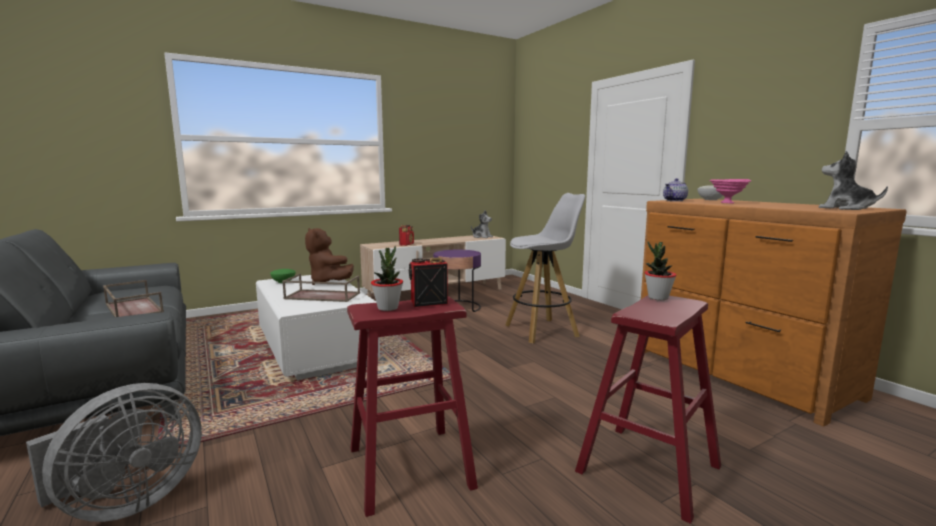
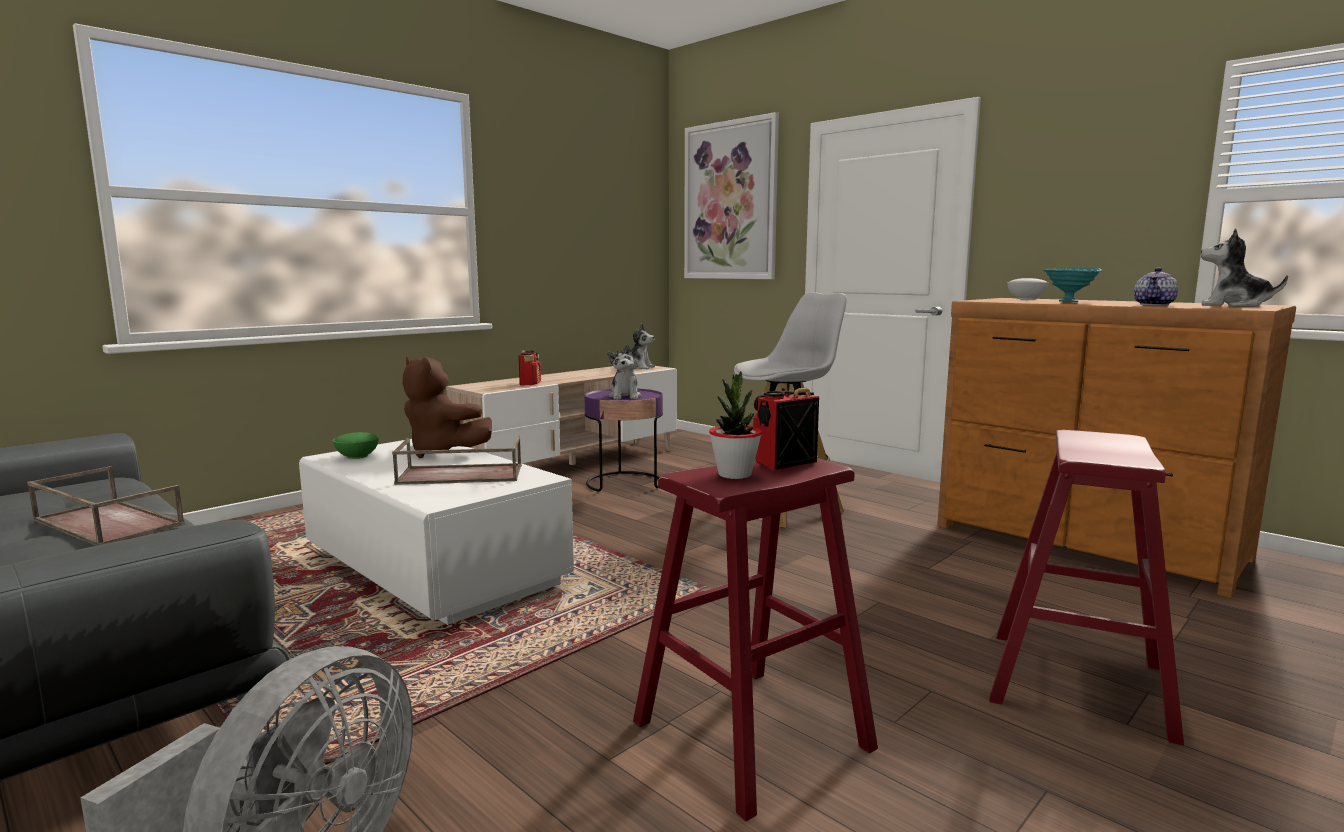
camera: 15 degrees left, 0 degrees up
potted plant [645,241,676,300] -> none
teapot [663,178,688,201] -> teapot moved to [1134,268,1178,306]
pink bowl [709,179,751,204] -> turquoise bowl [1043,268,1102,302]
none -> plush toy [607,345,641,400]
none -> picture [684,112,779,279]

